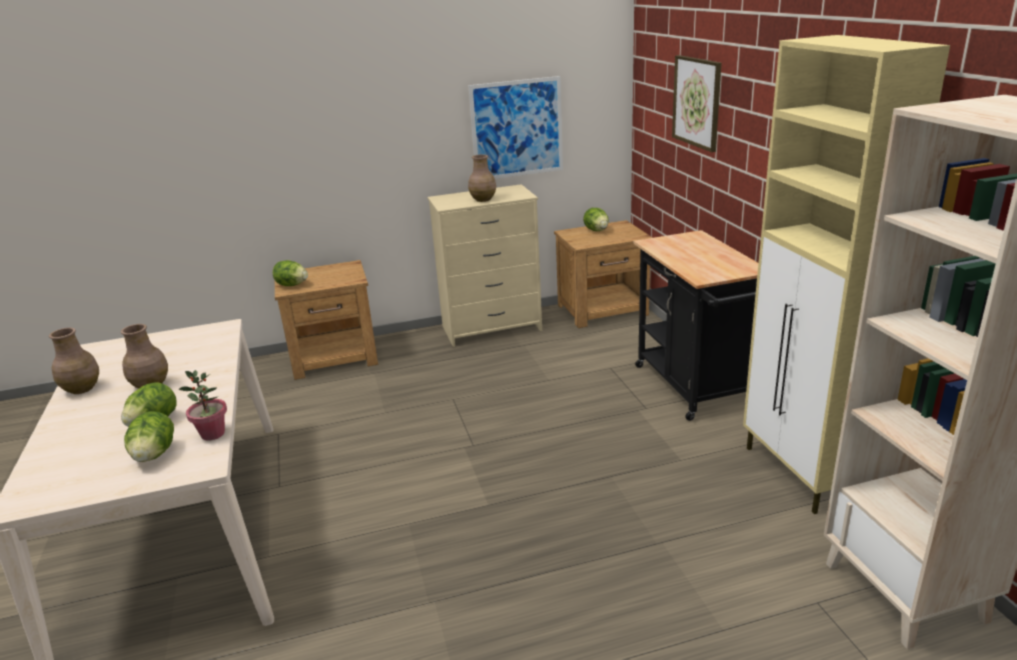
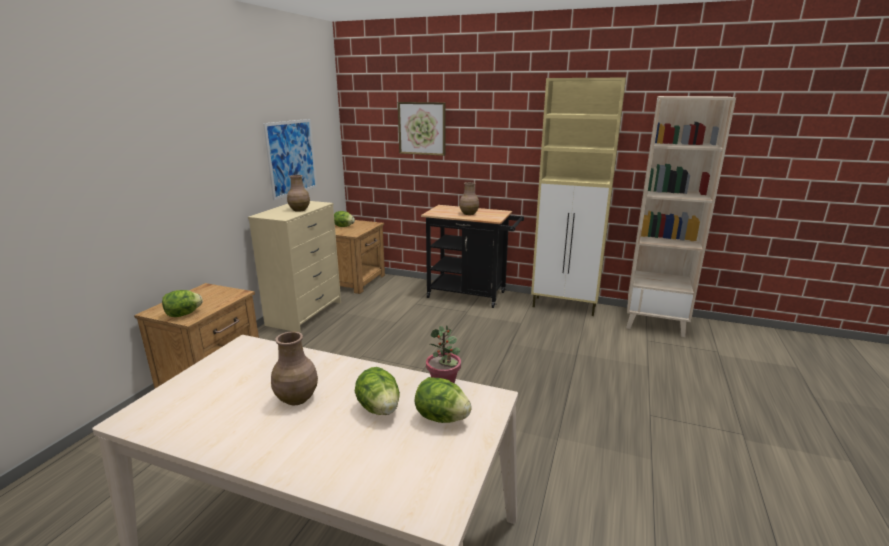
camera: 55 degrees left, 5 degrees down
brown vase [49,328,99,394] -> brown vase moved to [459,182,479,215]

